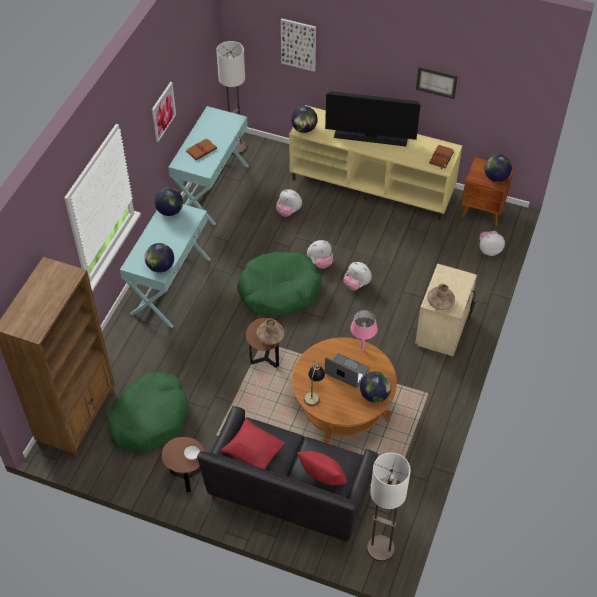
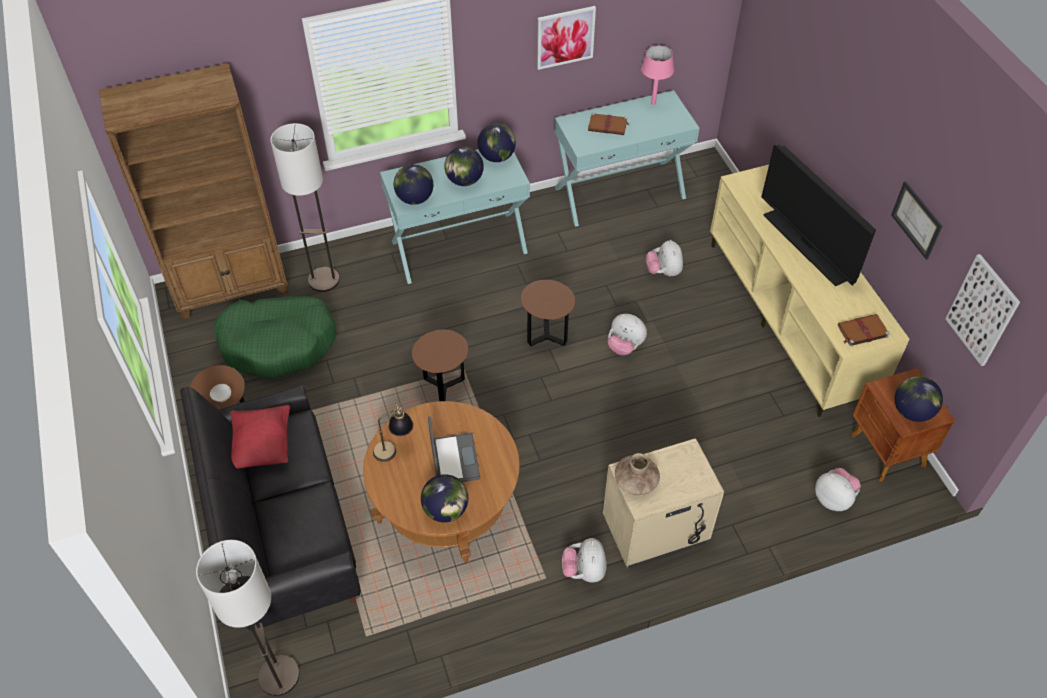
camera: 50 degrees right, 0 degrees up
floor lamp [216,41,247,154] -> floor lamp moved to [270,123,340,292]
green dog bed [237,251,322,316] -> brown side table [521,280,575,346]
brown vase [257,319,285,345] -> none
picture [281,18,316,72] -> picture moved to [946,254,1020,366]
globe [291,106,318,133] -> globe moved to [444,146,484,186]
red pillow [297,451,347,485] -> none
plush toy [343,262,372,290] -> plush toy moved to [562,538,607,583]
pink table lamp [351,310,378,351] -> pink table lamp moved to [641,45,674,105]

